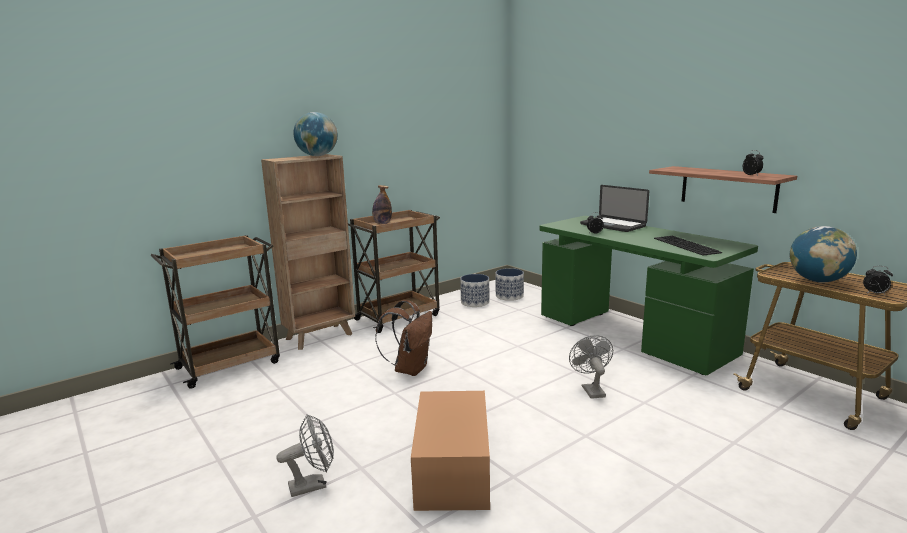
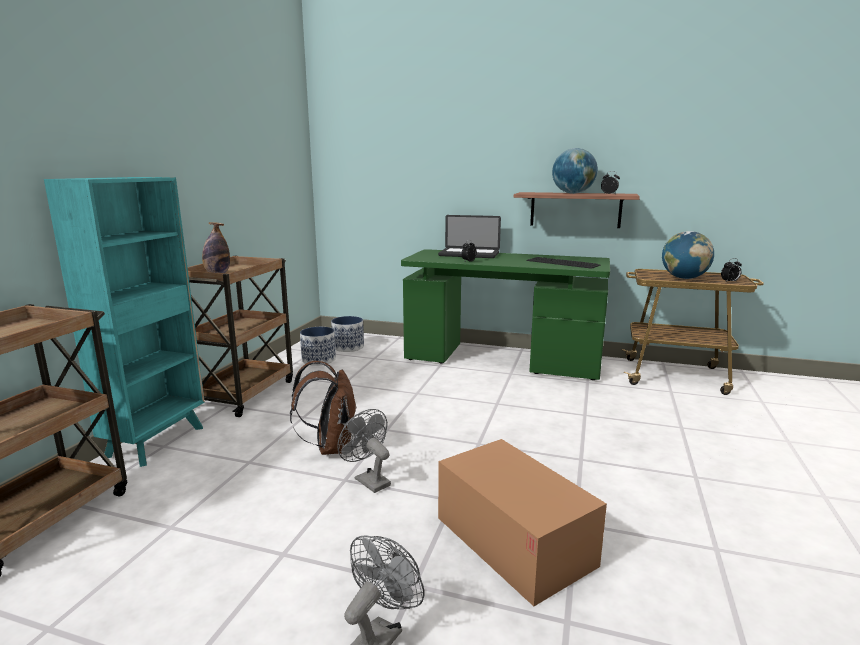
camera: 35 degrees left, 0 degrees up
brown bookcase [261,154,355,350] -> turquoise bookcase [44,177,205,467]
globe [293,112,338,156] -> globe moved to [552,148,598,194]
grey fan [569,335,613,399] -> grey fan moved to [337,409,391,493]

